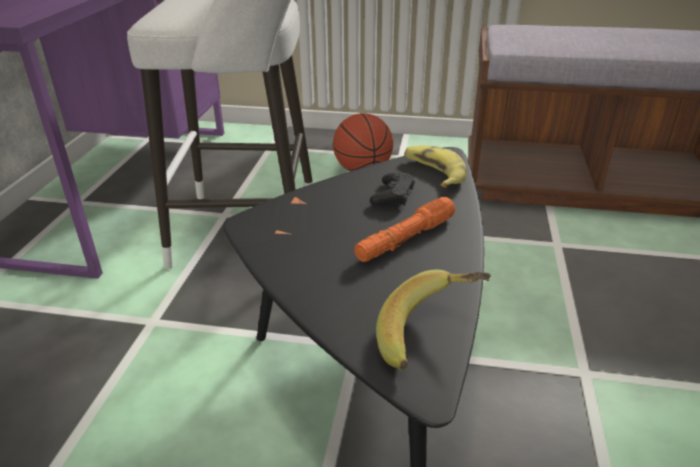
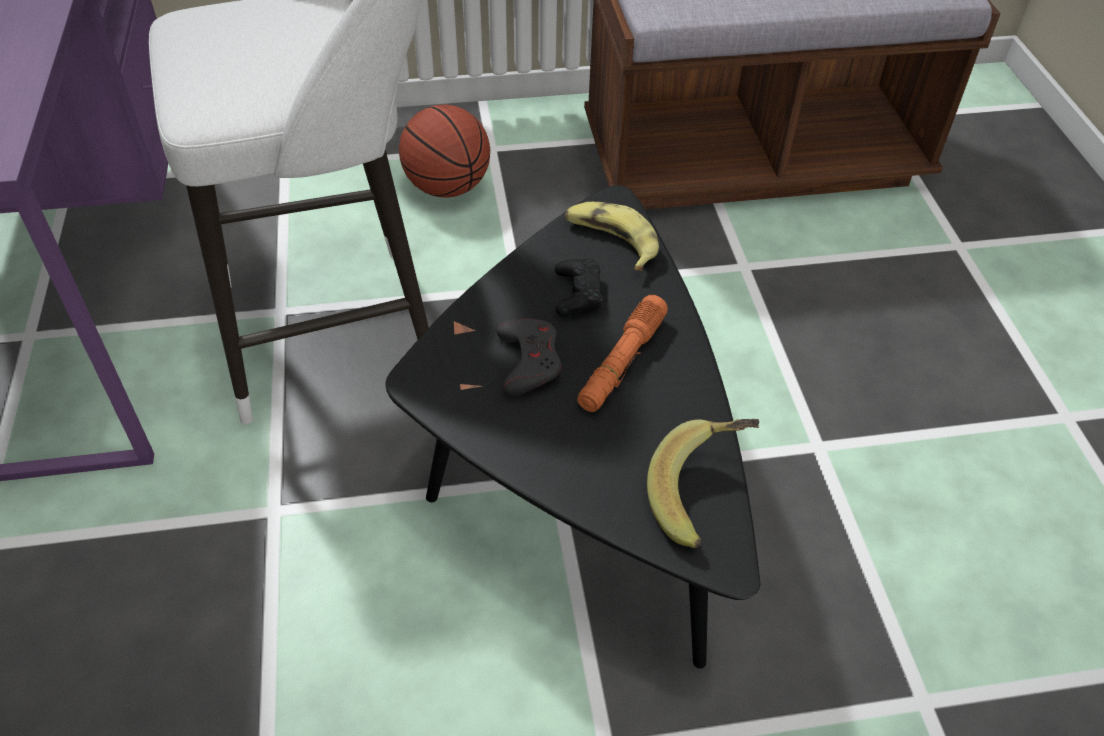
camera: 20 degrees left, 15 degrees up
none -> grey game controller [497,318,562,396]

